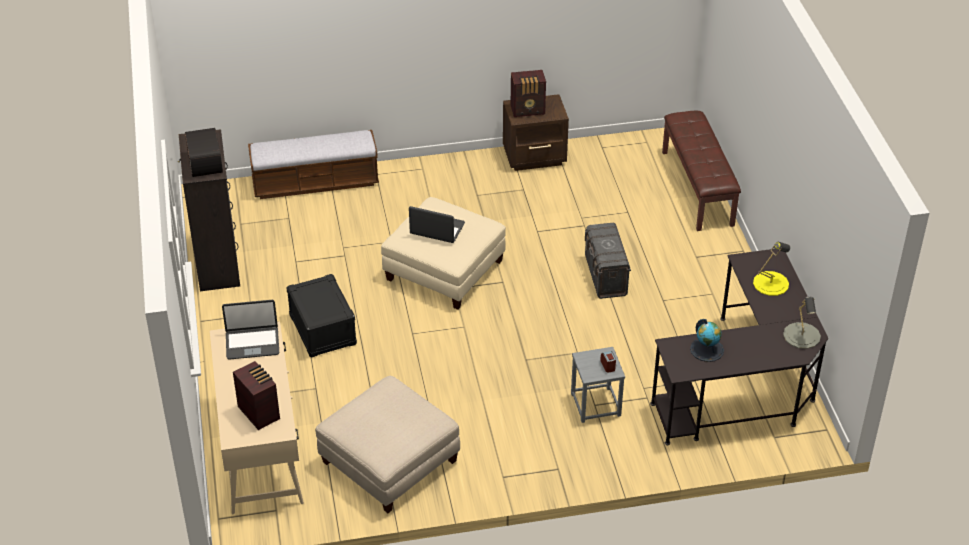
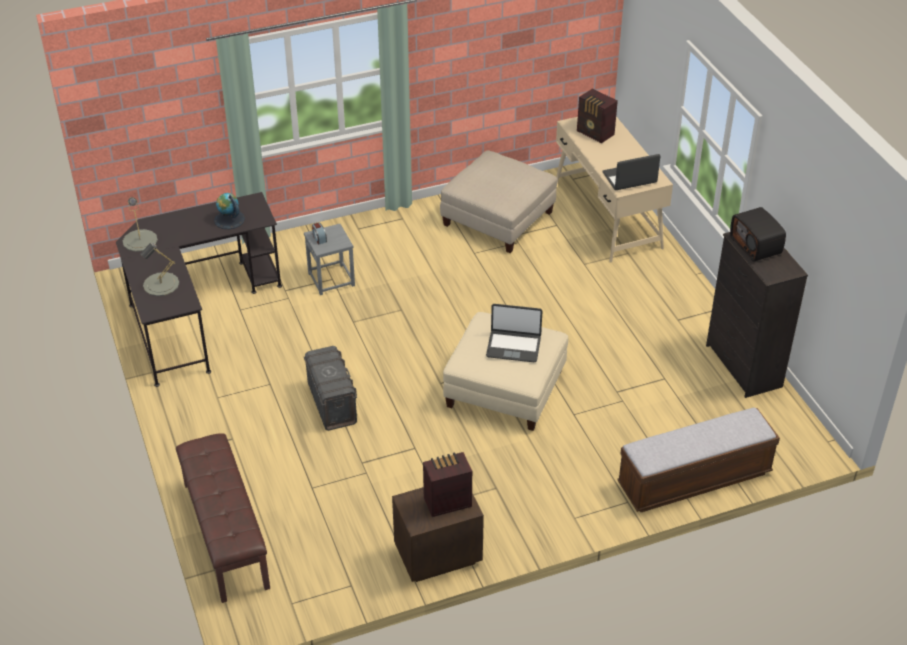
camera: 170 degrees right, 0 degrees up
black storage box [287,274,357,357] -> none
yellow table lamp [753,242,790,296] -> grey table lamp [140,243,179,296]

